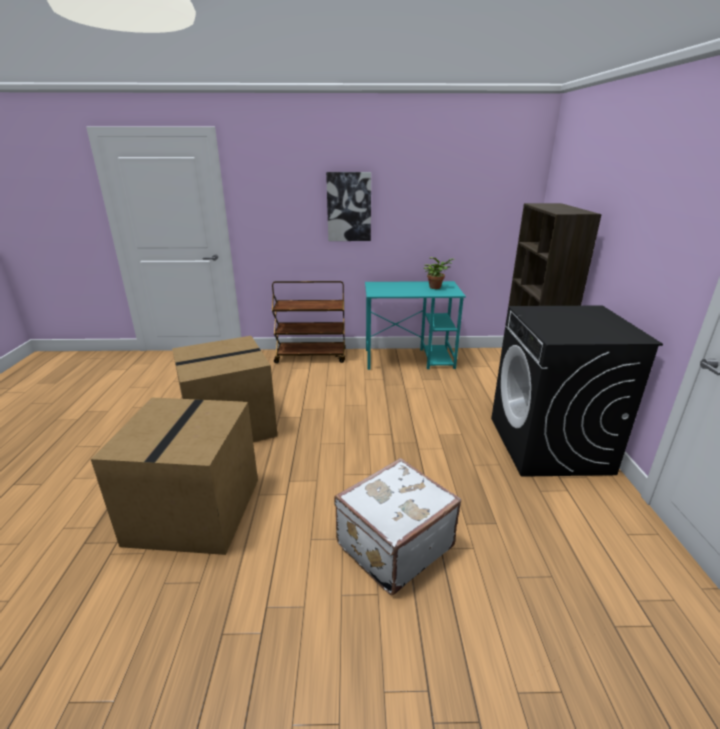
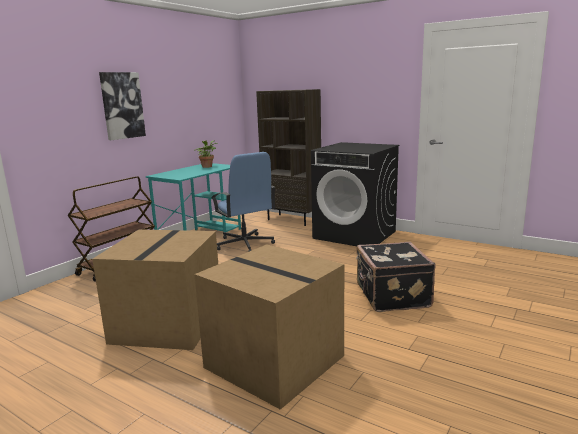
camera: 55 degrees left, 10 degrees down
white suitcase [334,458,461,595] -> black suitcase [356,242,436,312]
none -> blue office chair [211,152,275,252]

